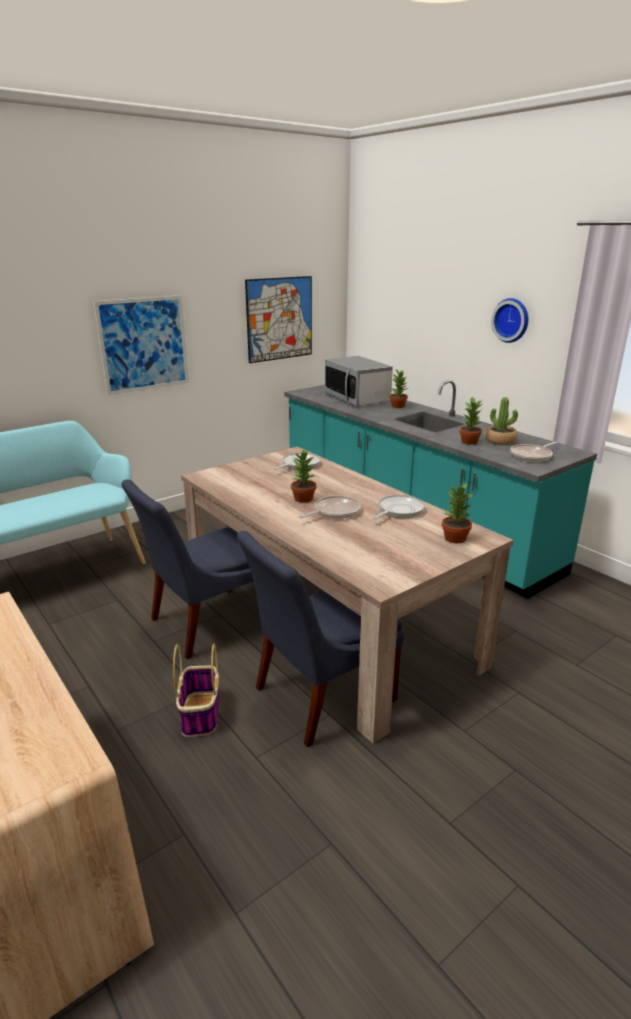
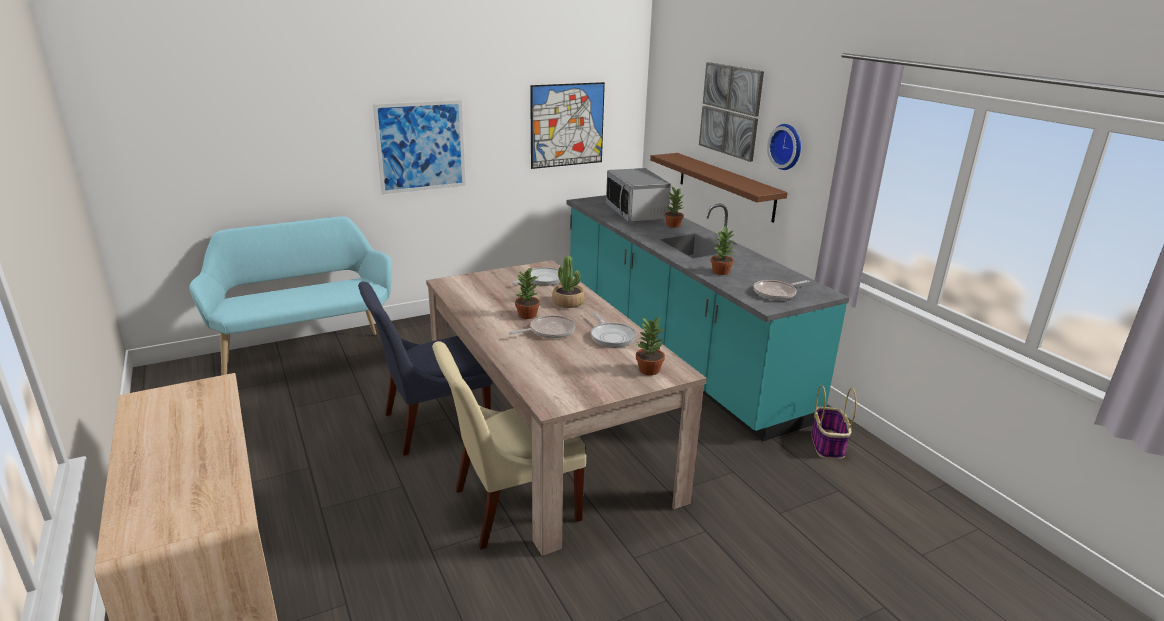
camera: 10 degrees right, 0 degrees up
basket [173,643,219,737] -> basket moved to [811,385,857,459]
blue chair [237,531,404,747] -> beige chair [432,341,586,550]
frying pan [372,495,425,520] -> frying pan turned 105 degrees clockwise [591,312,636,348]
potted plant [486,397,518,445] -> potted plant moved to [552,256,585,308]
none -> brown shelf [650,153,788,223]
none -> picture [699,62,764,162]

